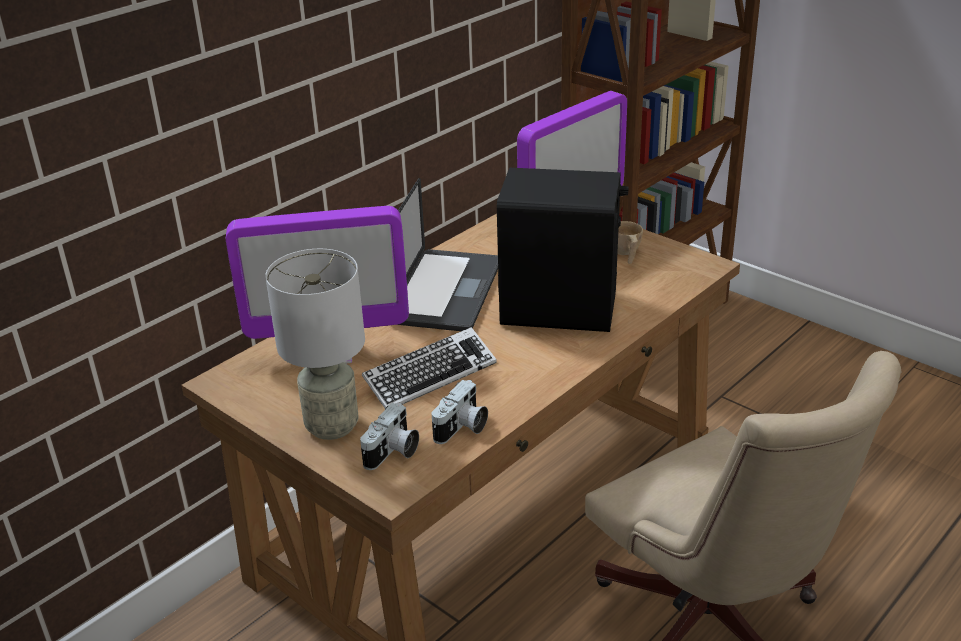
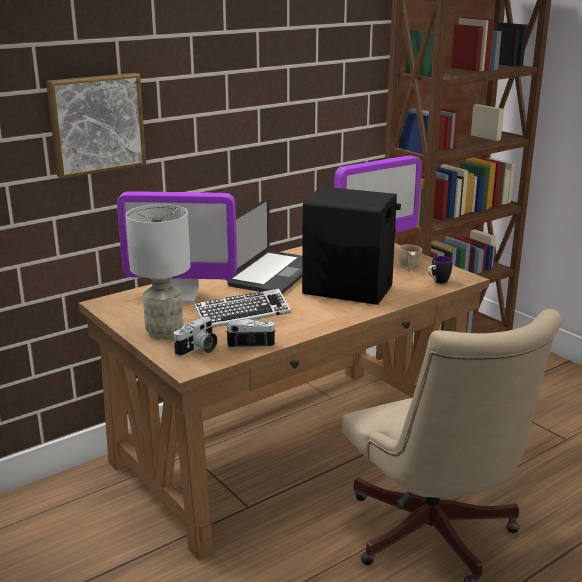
camera: 10 degrees right, 10 degrees down
camera [431,380,488,444] -> camera turned 135 degrees counterclockwise [225,319,277,348]
none -> picture [46,73,146,179]
none -> mug [428,256,452,284]

